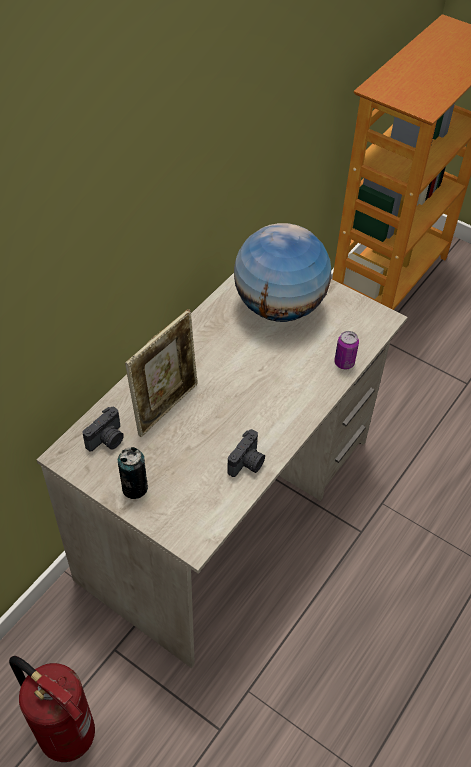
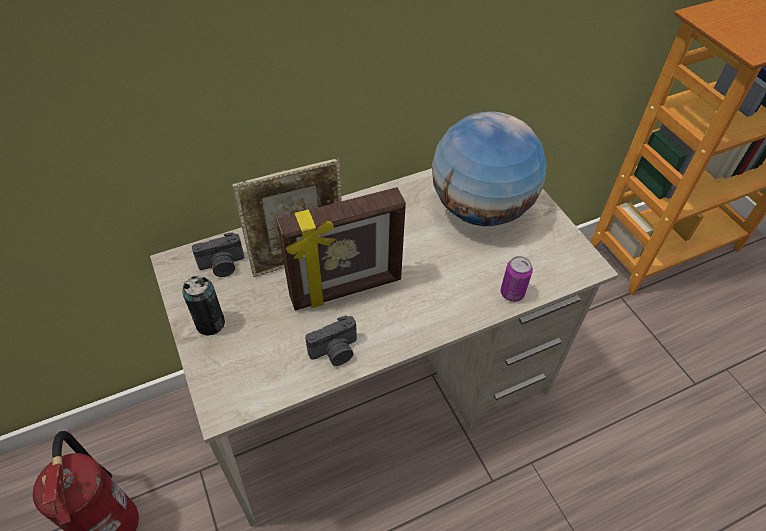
camera: 30 degrees right, 0 degrees up
none -> picture frame [276,187,406,311]

